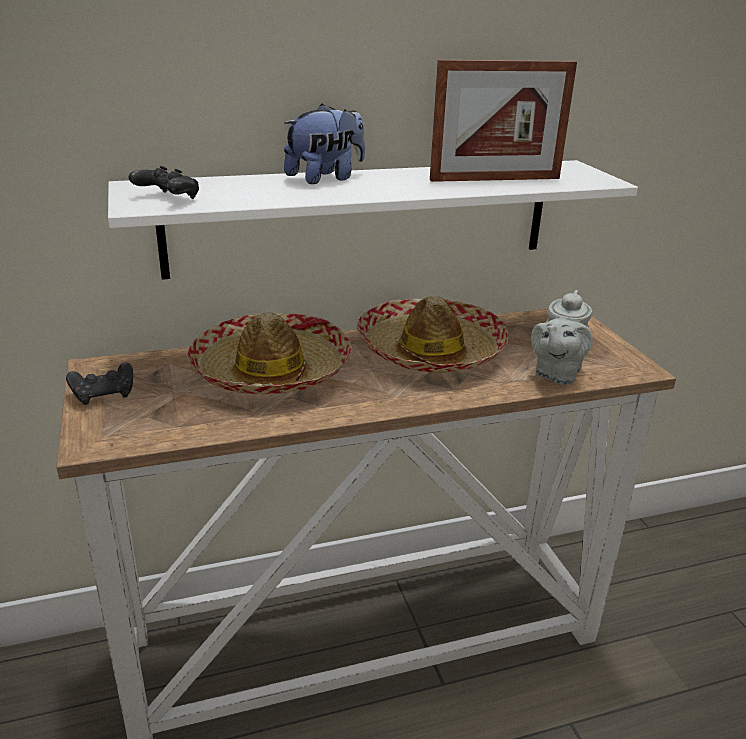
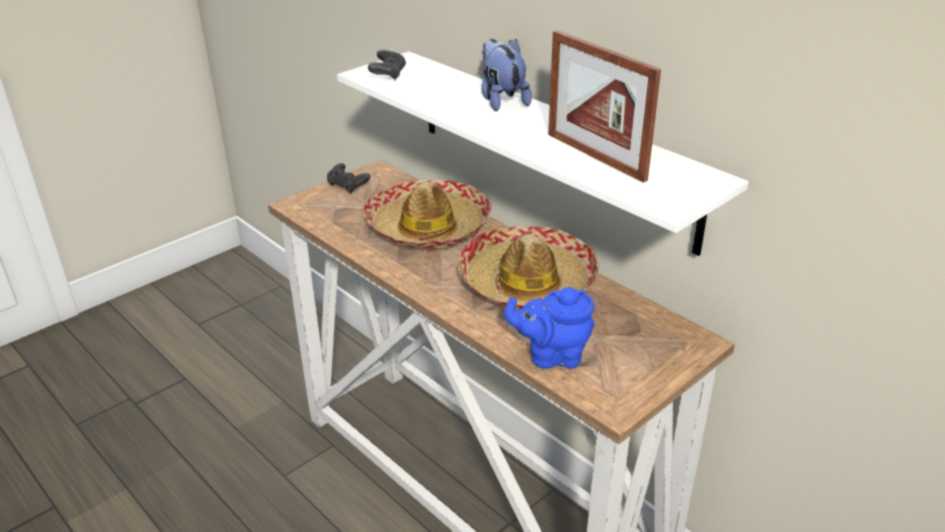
camera: 65 degrees right, 5 degrees up
plush toy [284,104,365,184] -> plush toy turned 135 degrees counterclockwise [481,39,532,111]
grey teapot [531,290,593,385] -> blue teapot [504,287,595,369]

